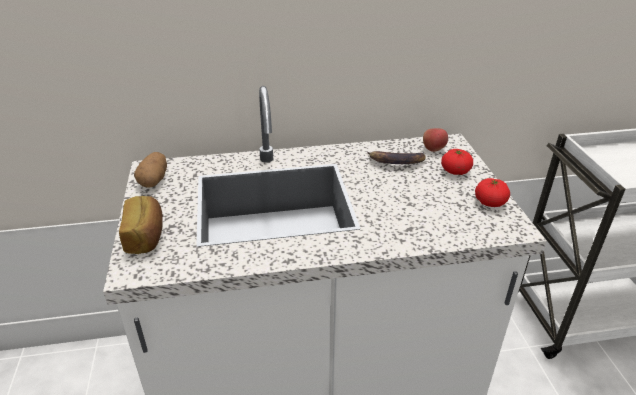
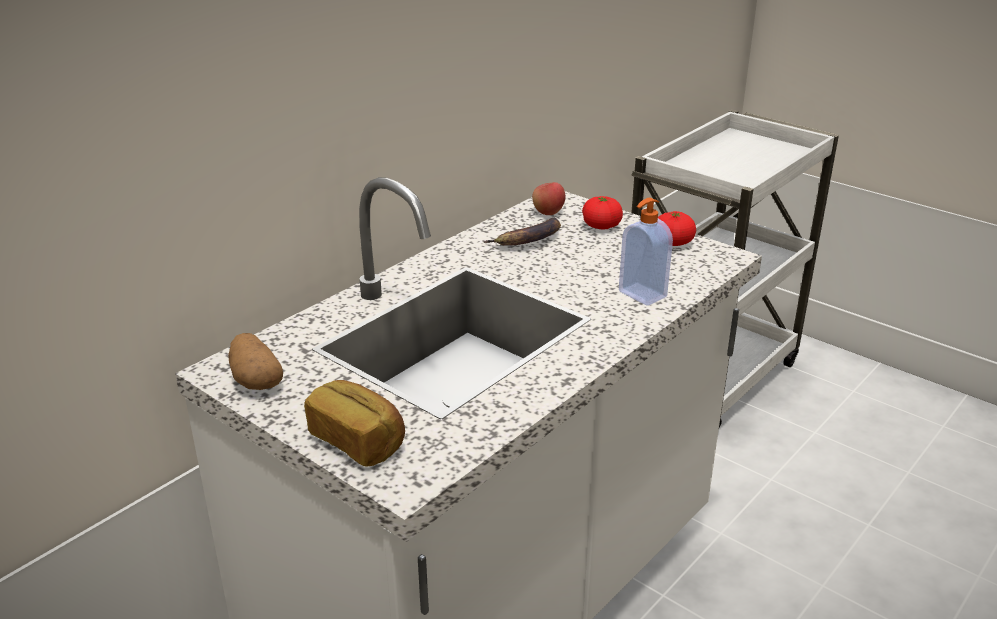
camera: 40 degrees left, 5 degrees down
none -> soap dispenser [619,198,673,306]

